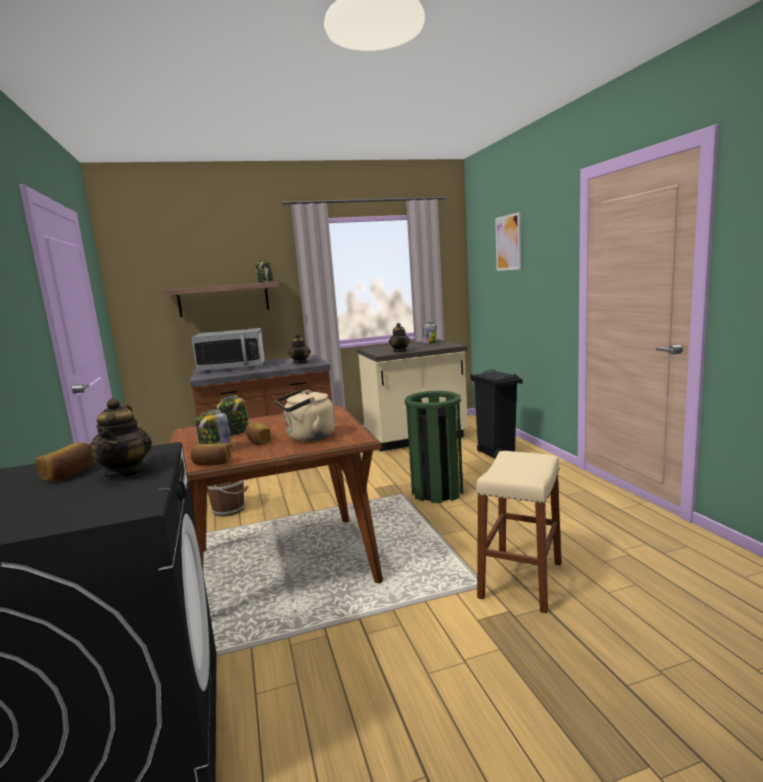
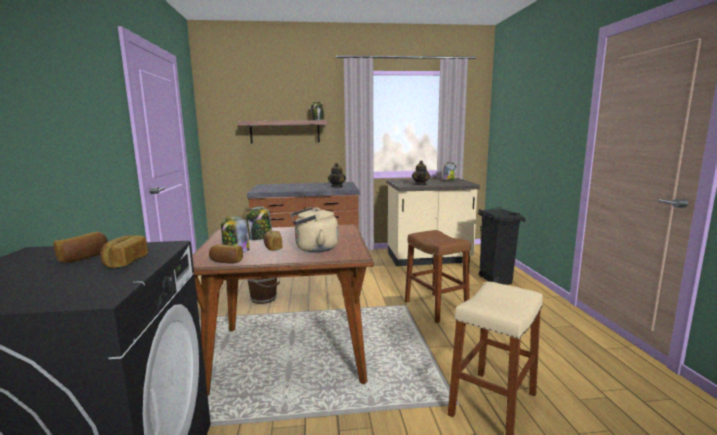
camera: 10 degrees right, 0 degrees up
teapot [89,398,152,479] -> bread [100,235,148,268]
microwave [192,328,265,372] -> none
green trash can [405,391,463,503] -> brown stool [405,230,471,323]
picture [495,212,521,271] -> none

